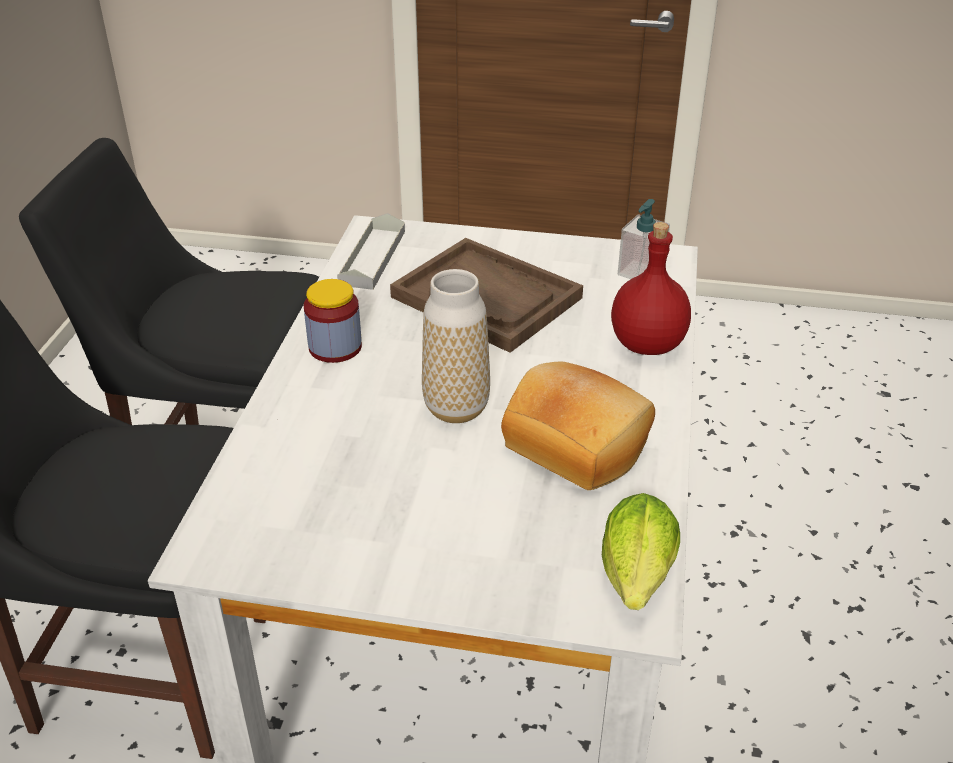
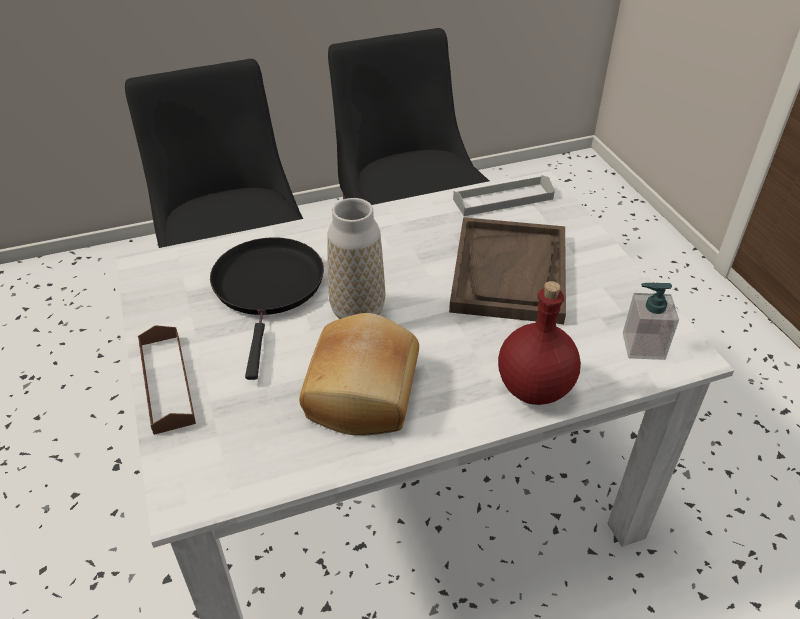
camera: 60 degrees right, 5 degrees up
jar [304,279,362,363] -> none
lettuce [602,493,680,610] -> none
none -> brown tray [138,325,196,435]
none -> black frying pan [210,237,324,380]

